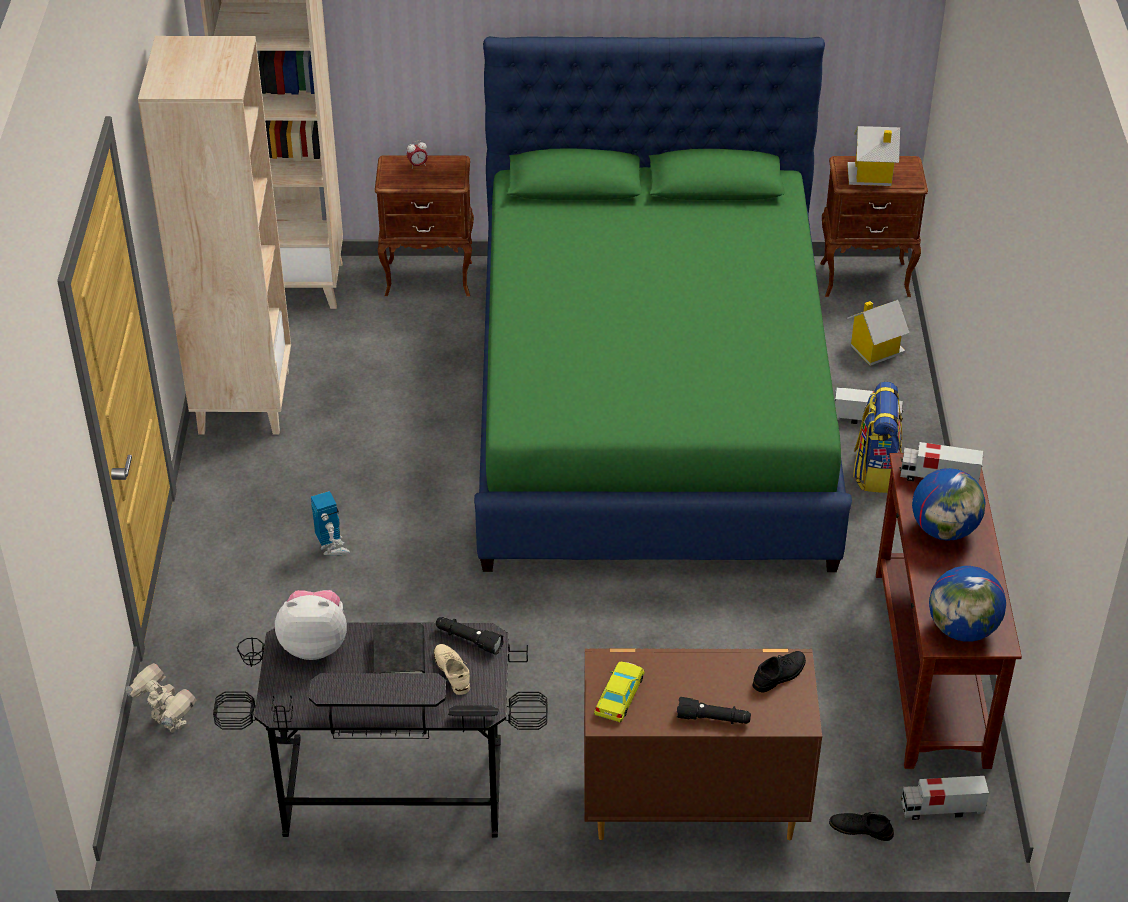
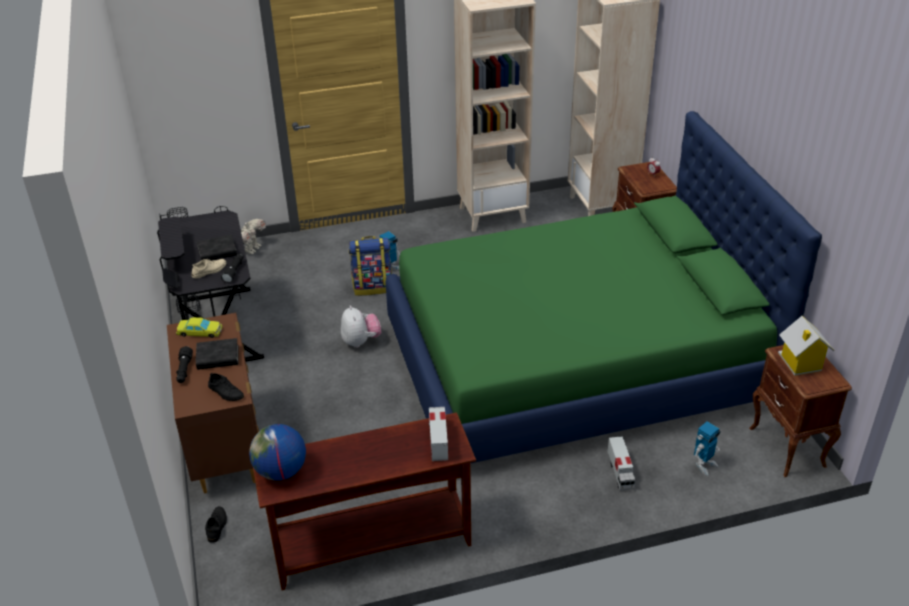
camera: 75 degrees right, 5 degrees down
plush toy [275,590,347,660] -> plush toy moved to [341,306,381,348]
toy house [847,300,909,366] -> toy robot [694,421,721,476]
backpack [853,382,902,493] -> backpack moved to [349,236,392,296]
toy truck [900,776,989,820] -> none
globe [912,468,985,540] -> none
none -> black book [196,338,238,370]

